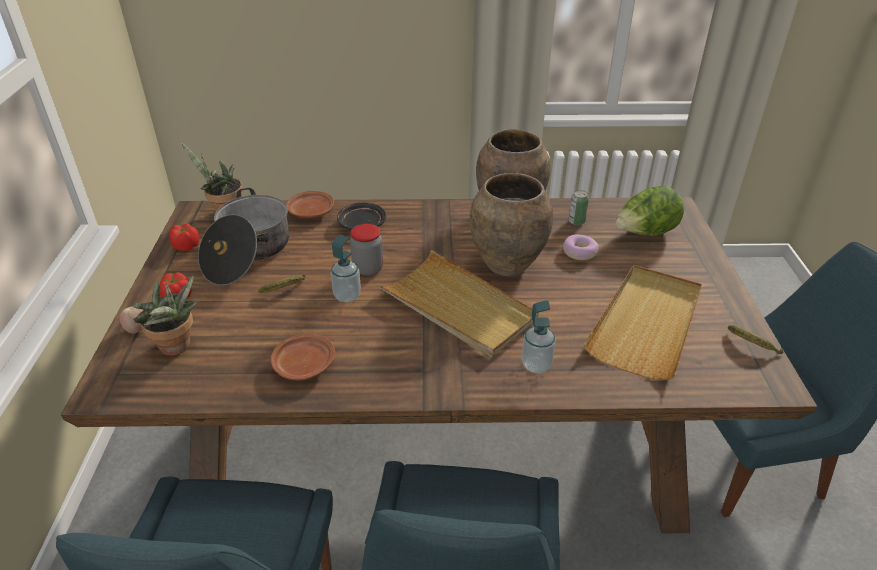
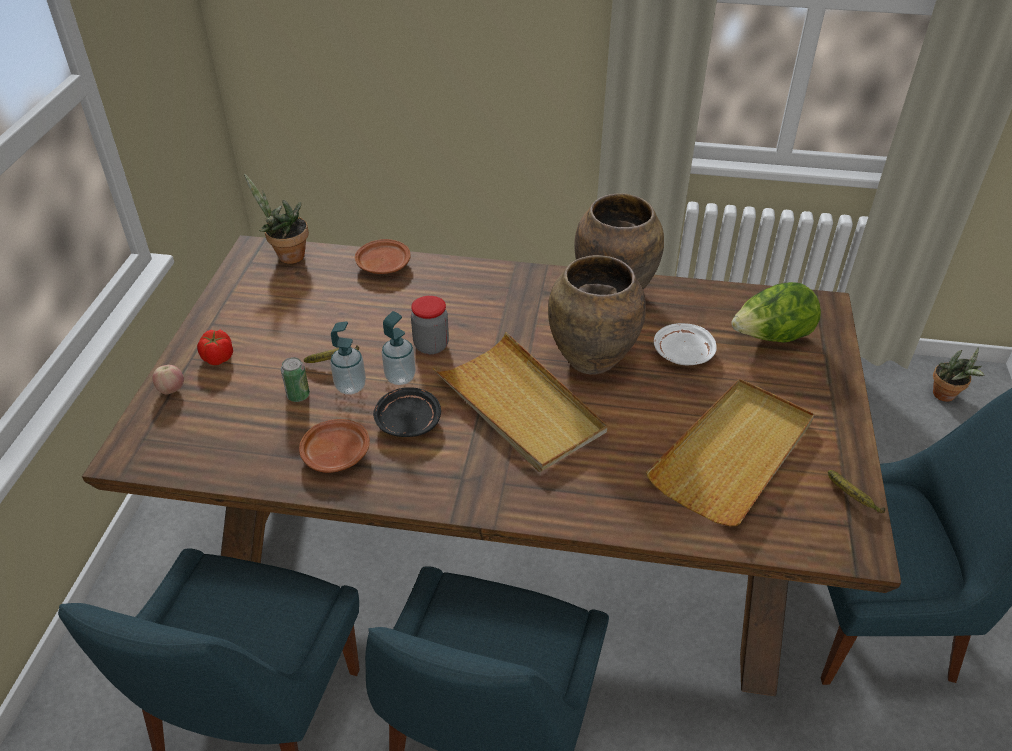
camera: 10 degrees right, 5 degrees up
potted plant [133,276,199,356] -> potted plant moved to [933,347,984,402]
tomato [169,224,199,251] -> none
cooking pot [198,188,289,286] -> none
black plate [337,203,386,230] -> black plate moved to [373,387,441,437]
soap dispenser [521,300,556,373] -> soap dispenser moved to [330,321,366,394]
donut [563,235,599,260] -> white plate [654,323,717,365]
can [568,190,589,225] -> can moved to [281,357,310,402]

